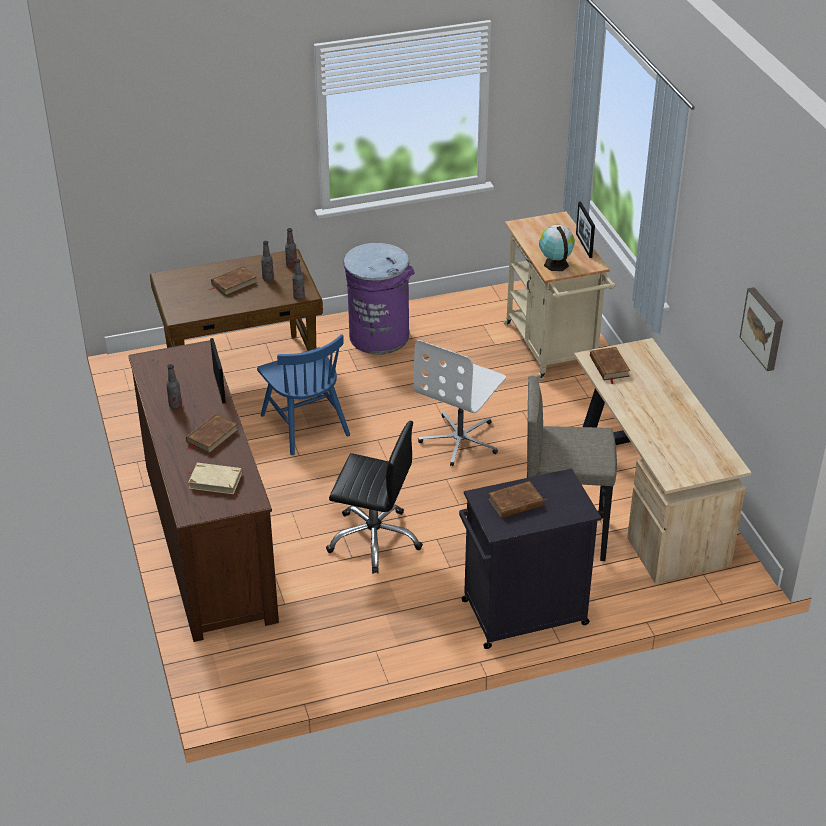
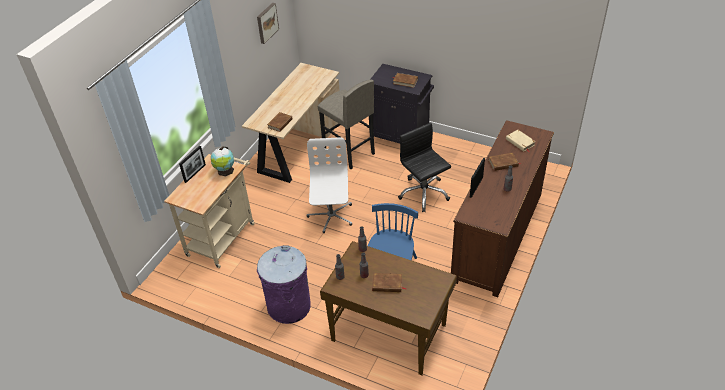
camera: 135 degrees left, 5 degrees up
white office chair [413,340,506,466] -> white office chair turned 75 degrees counterclockwise [307,137,352,233]

